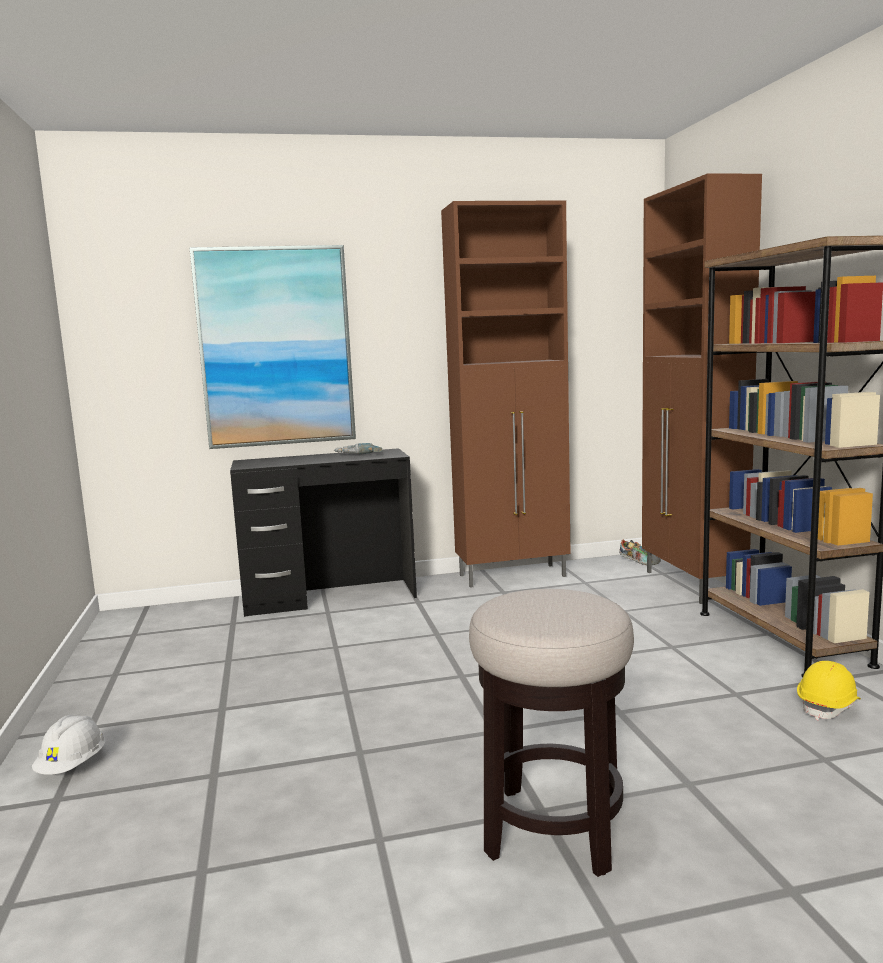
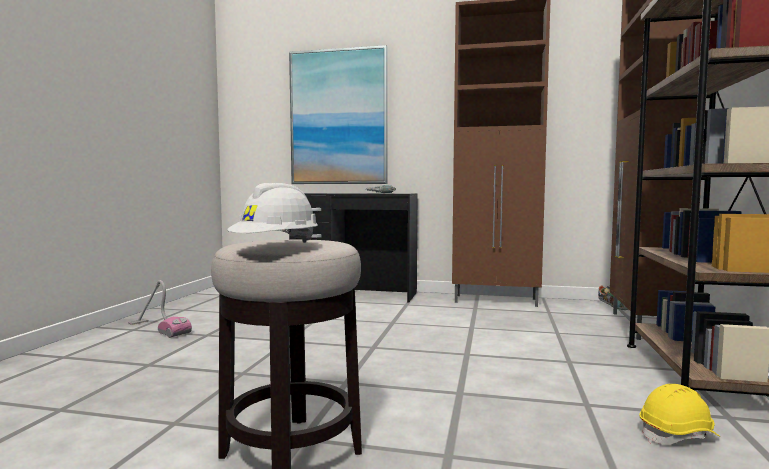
camera: 25 degrees right, 5 degrees down
white hard hat [32,715,105,775] -> white hard hat moved to [227,183,318,243]
none -> vacuum cleaner [128,280,192,338]

